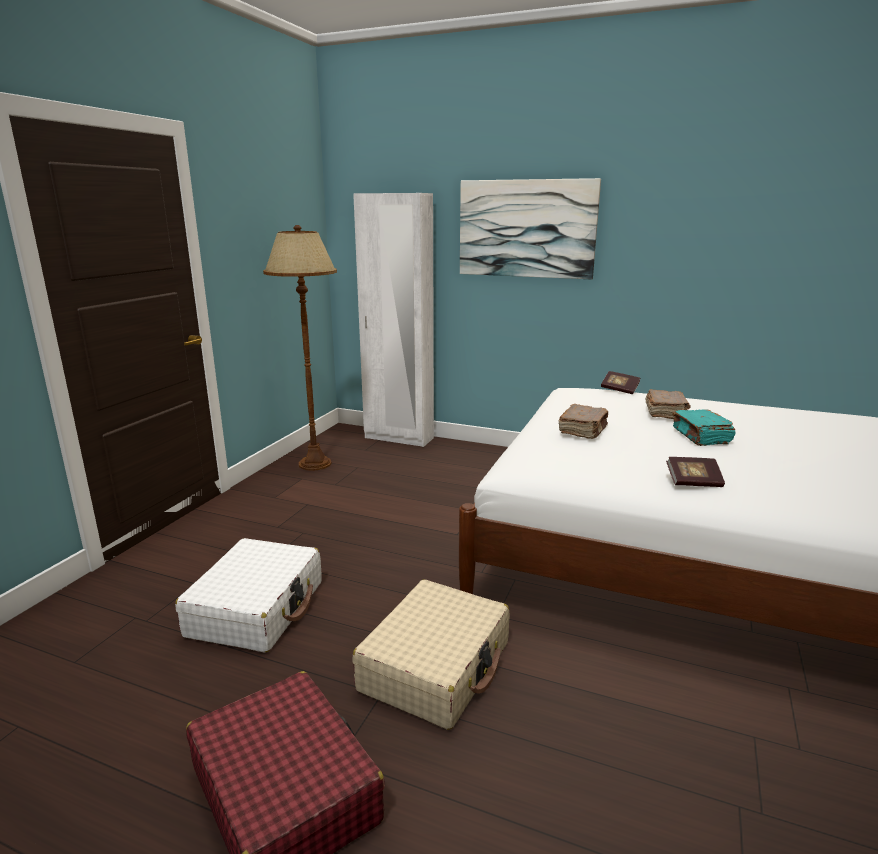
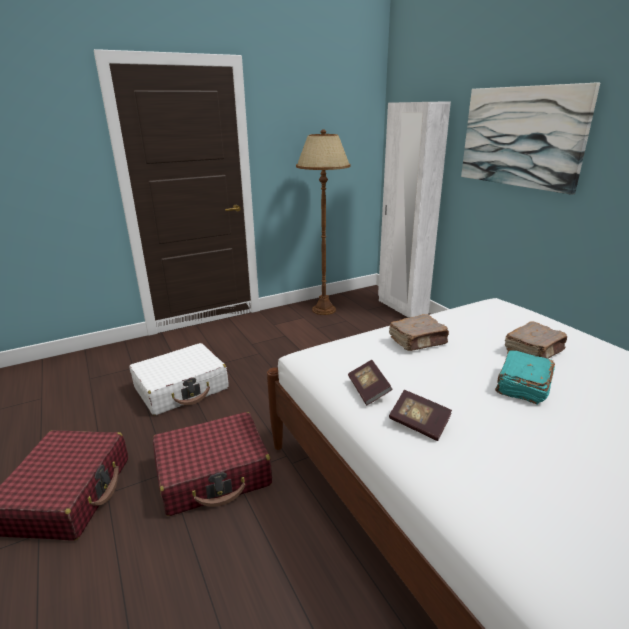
camera: 40 degrees right, 5 degrees up
beige suitcase [353,579,510,730] -> red suitcase [153,412,272,516]
book [601,371,640,394] -> book moved to [348,360,392,405]

